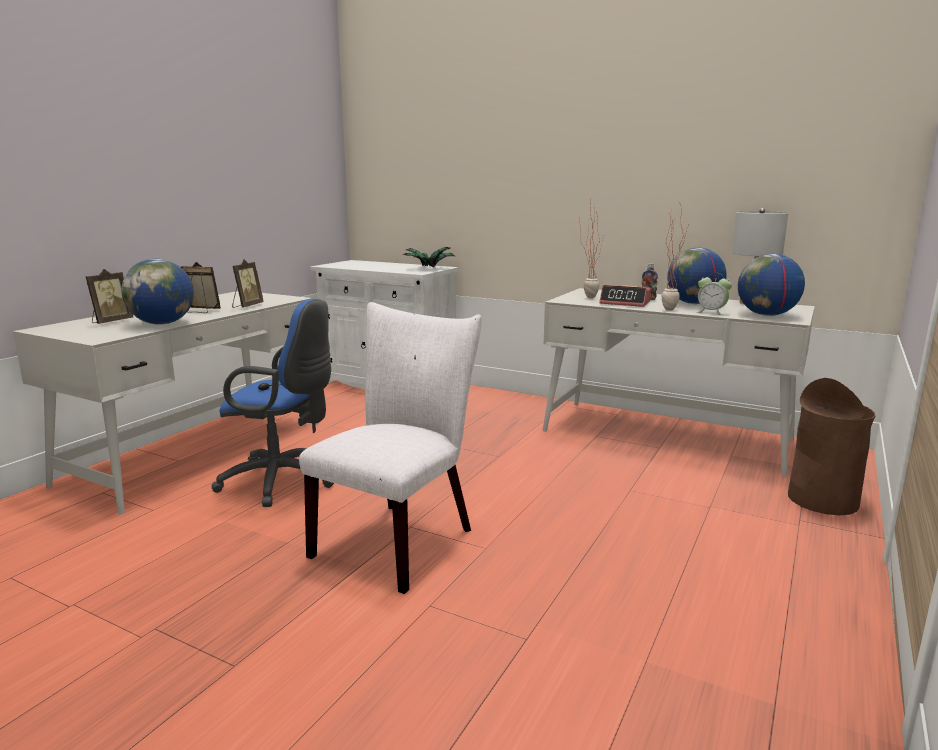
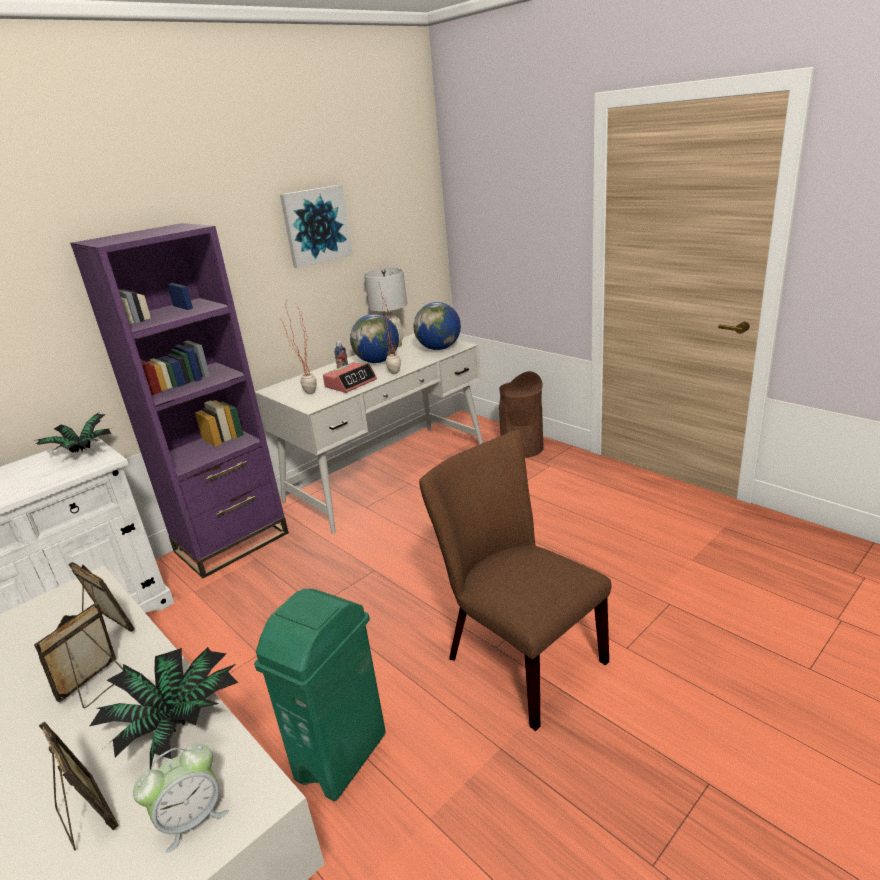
camera: 70 degrees left, 10 degrees up
globe [121,259,194,325] -> potted plant [90,647,238,770]
blue office chair [211,299,334,507] -> green trash can [254,589,386,801]
white chair [299,302,482,594] -> brown chair [419,430,611,731]
alarm clock [696,273,732,315] -> alarm clock moved to [133,744,229,853]
none -> purple bookcase [70,223,289,578]
none -> picture [280,185,353,268]

